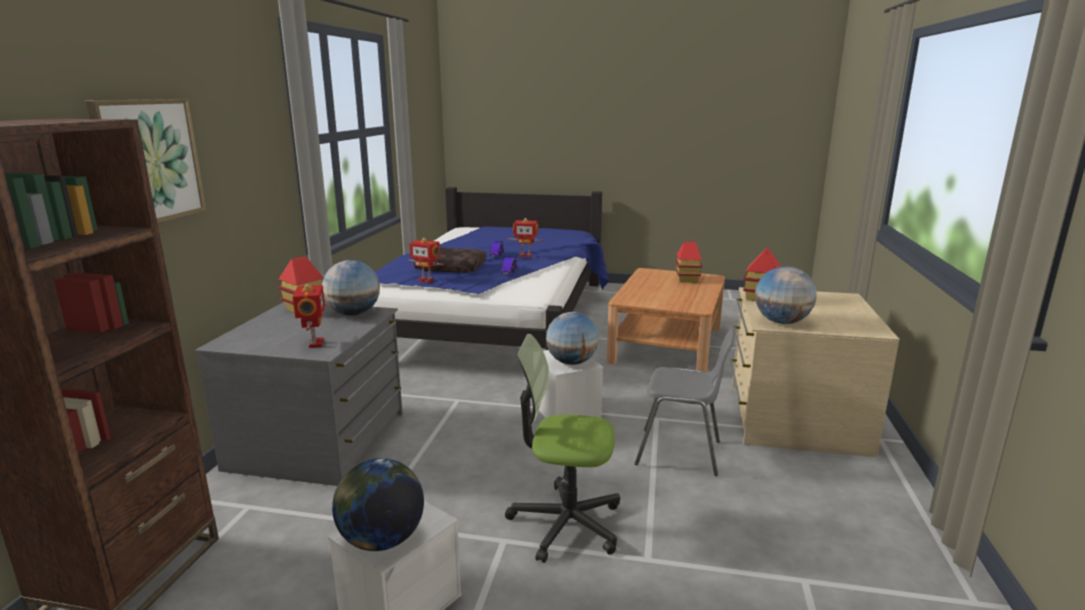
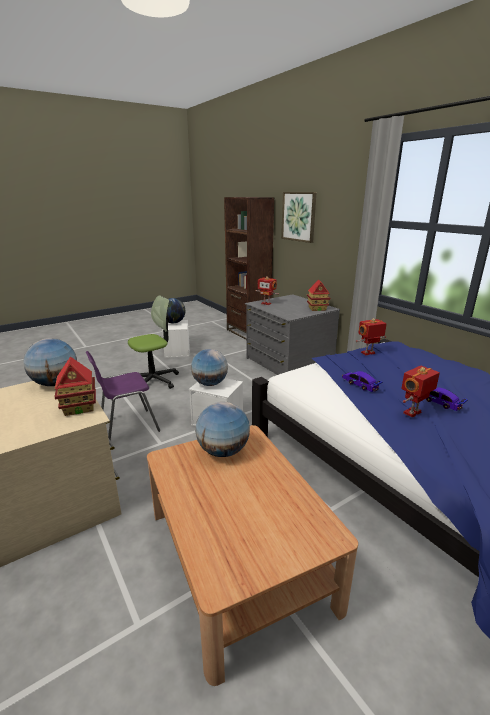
camera: 135 degrees right, 5 degrees up
globe [322,260,380,316] -> globe moved to [195,402,250,457]
brown pillow [414,248,486,273] -> none
grey chair [635,328,735,476] -> purple chair [86,351,160,441]
toy house [675,241,702,283] -> none

